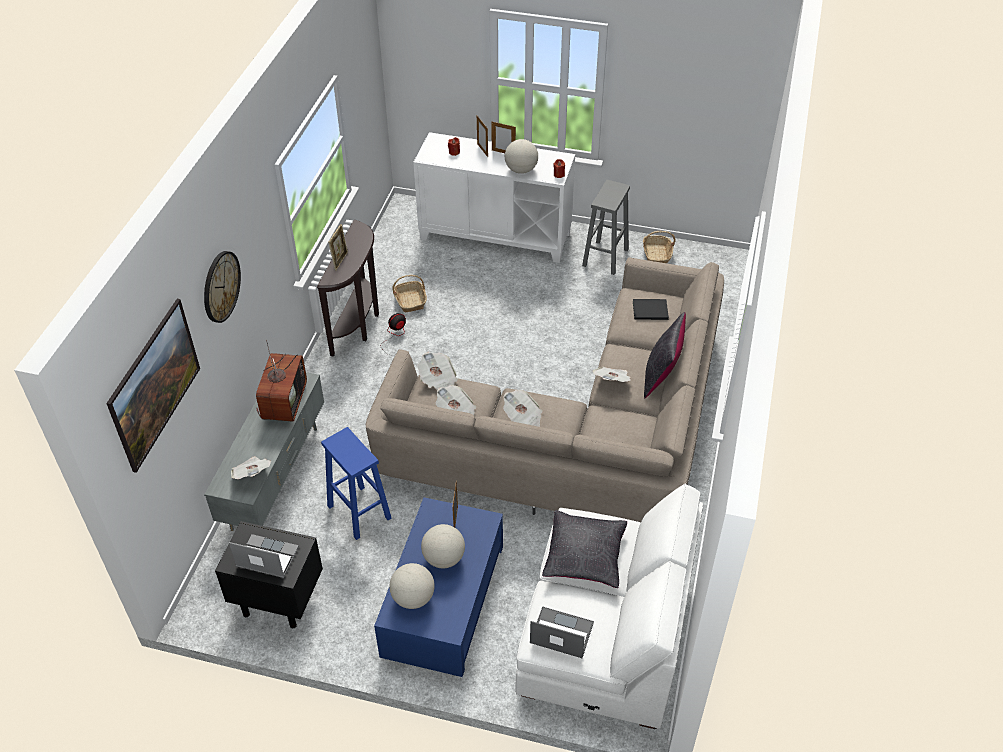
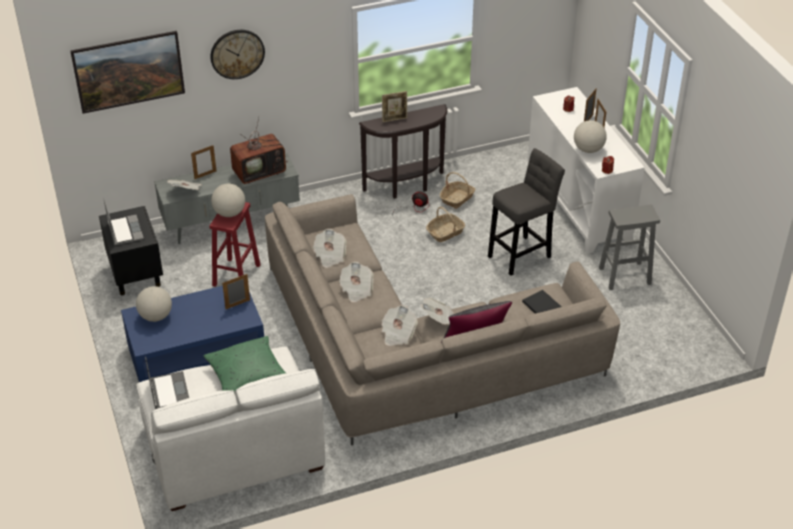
camera: 55 degrees right, 5 degrees down
blue stool [321,427,392,540] -> red stool [209,202,261,287]
newspaper [417,352,458,390] -> newspaper moved to [381,305,418,346]
globe [421,524,465,568] -> globe moved to [211,184,245,217]
black pillow [542,510,627,588] -> green pillow [204,336,286,393]
basket [643,231,675,263] -> basket moved to [426,207,465,242]
none -> picture frame [191,145,216,179]
none -> grey stool [488,148,565,276]

